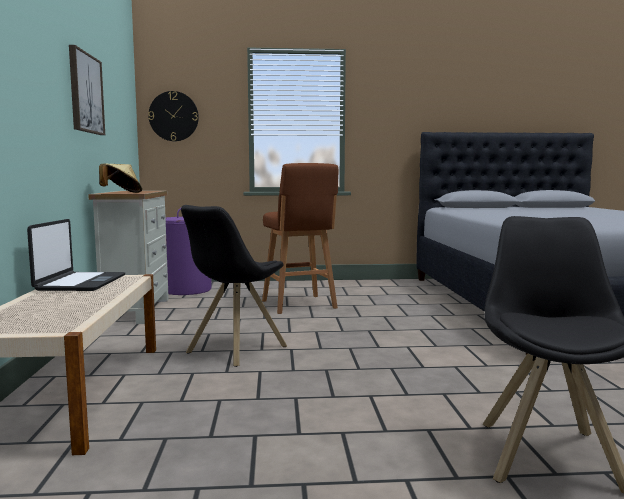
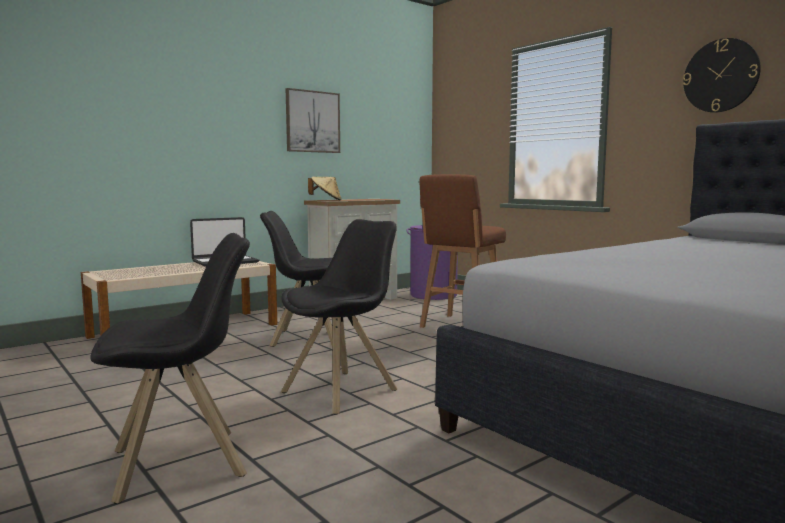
camera: 55 degrees right, 0 degrees up
wall clock [148,91,199,141] -> wall clock moved to [683,38,761,113]
none -> black chair [281,219,397,415]

